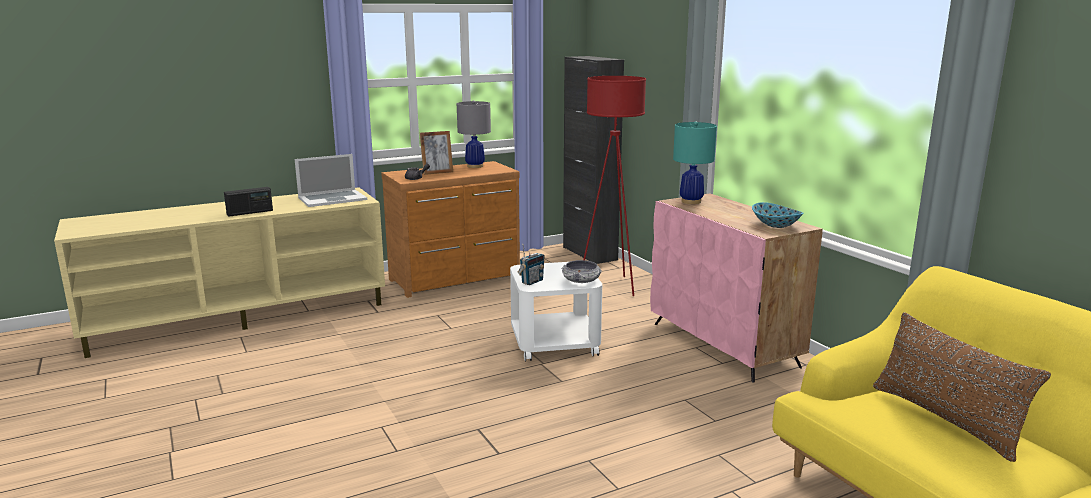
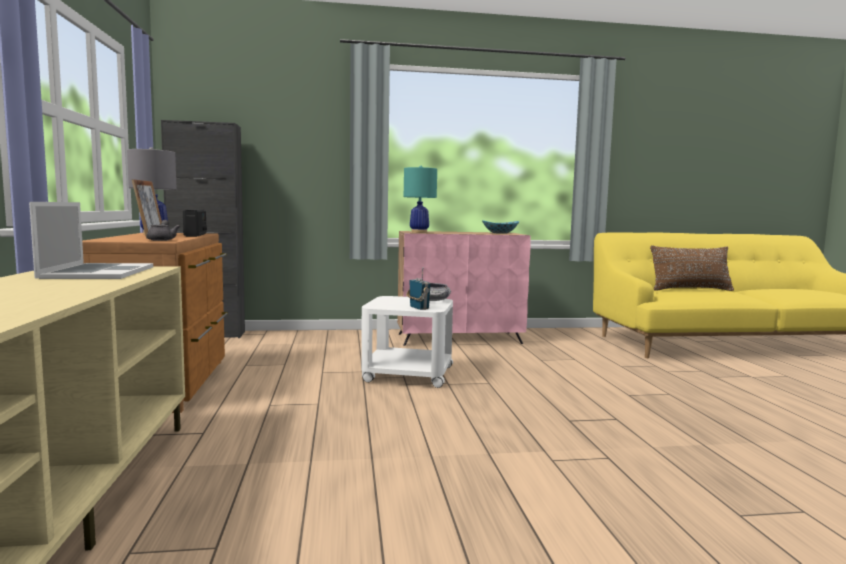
camera: 70 degrees left, 10 degrees down
radio [224,187,273,217] -> radio moved to [183,209,207,237]
red floor lamp [583,76,646,296] -> none

